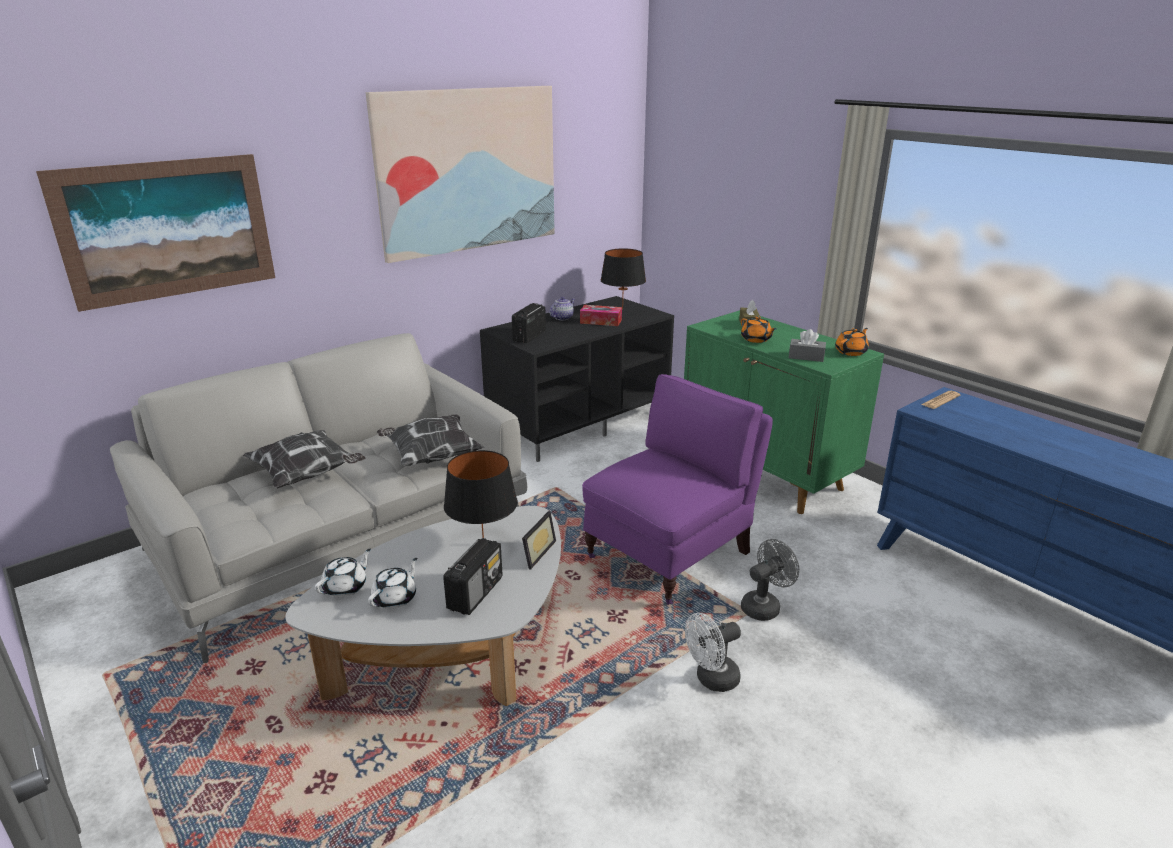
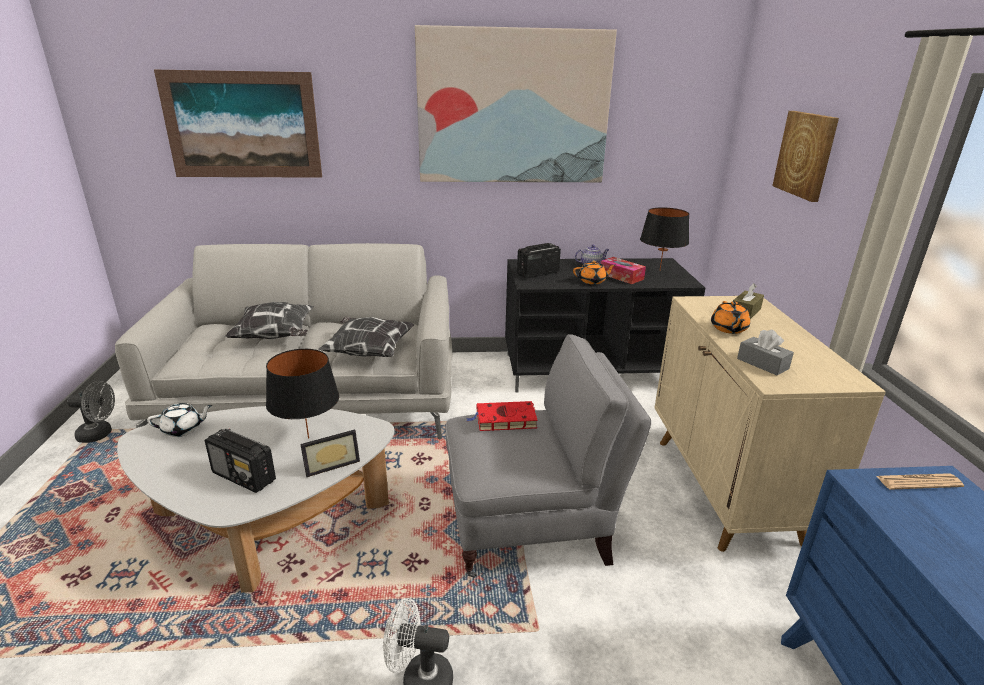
camera: 35 degrees right, 0 degrees up
white teapot [368,558,417,609] -> none
radio [443,538,503,615] -> radio turned 60 degrees clockwise [205,429,276,493]
purple armchair [582,374,773,605] -> grey armchair [445,334,651,578]
green cabinet [684,310,884,514] -> beige cabinet [655,296,886,552]
grey fan [741,539,799,621] -> grey fan moved to [67,381,115,443]
orange teapot [835,328,869,356] -> orange teapot moved to [573,261,615,284]
none -> red book [466,401,538,431]
none -> picture [772,111,839,202]

